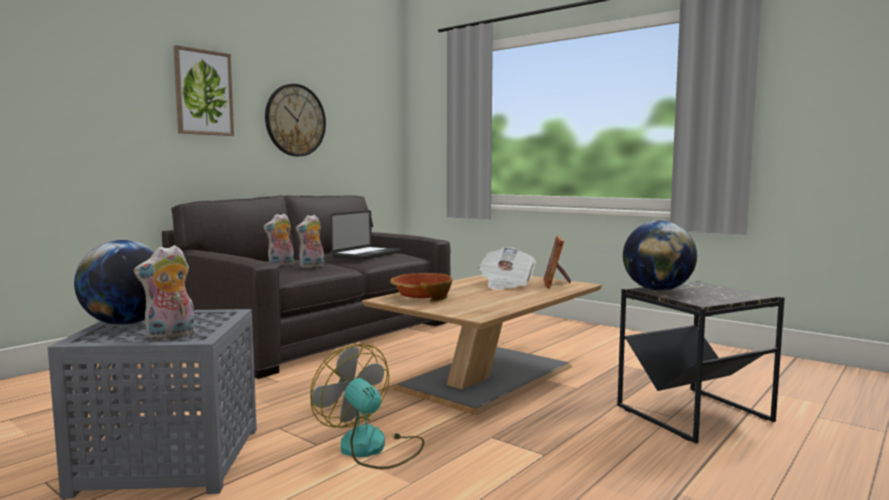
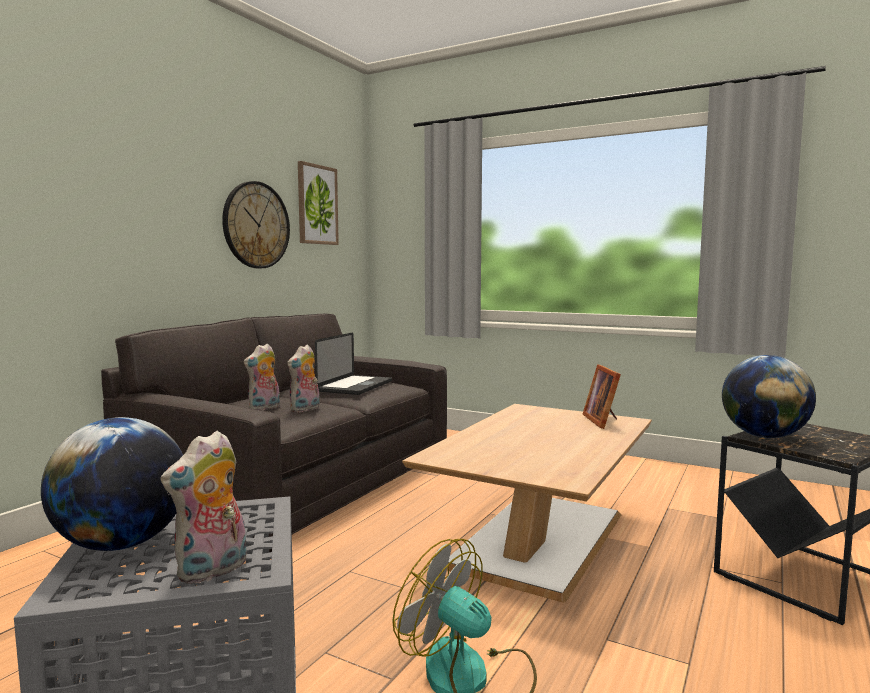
camera: 10 degrees left, 0 degrees up
picture [173,45,234,136] -> picture moved to [298,161,339,245]
bowl [390,272,453,302] -> none
newspaper [478,247,537,290] -> none

